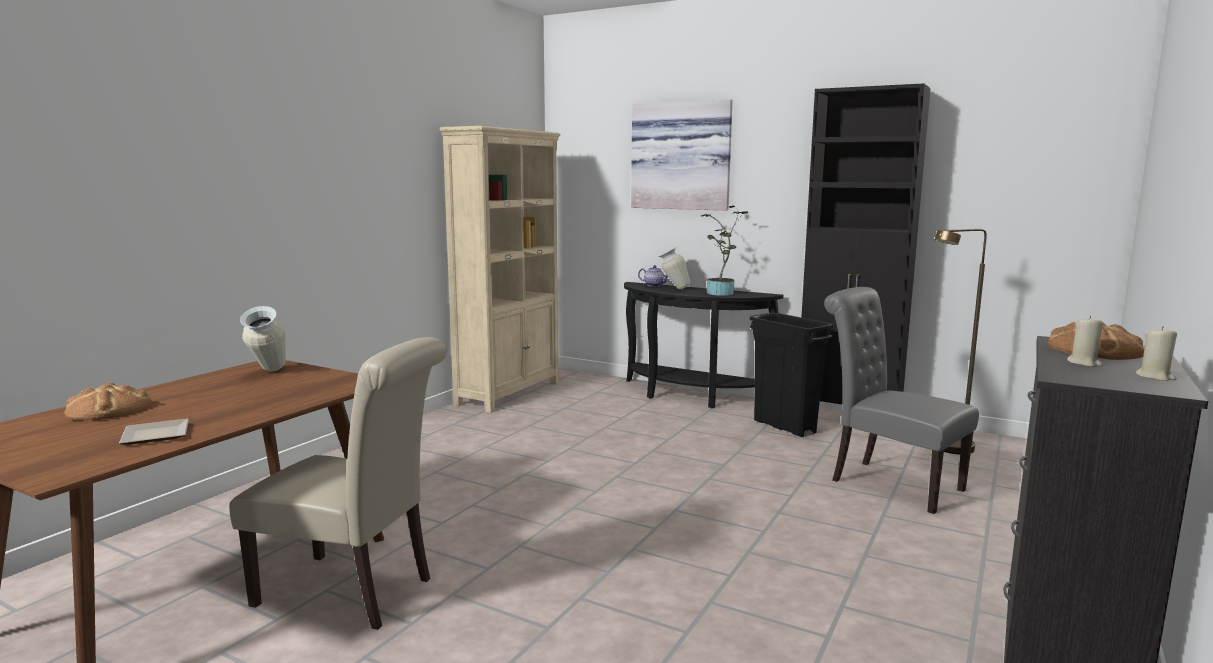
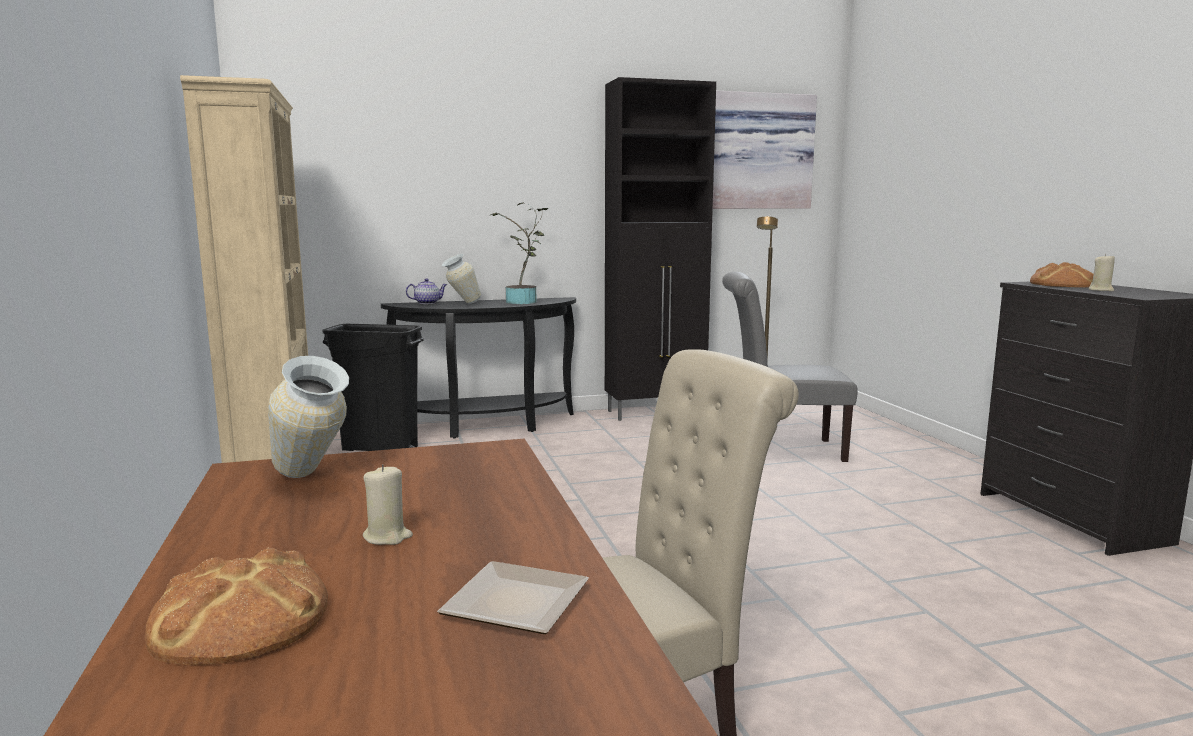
camera: 45 degrees left, 0 degrees up
picture [631,99,733,210] -> picture moved to [713,91,817,209]
black trash can [750,313,833,437] -> black trash can moved to [322,324,424,451]
beige candle [1136,326,1177,381] -> beige candle moved to [363,464,413,545]

